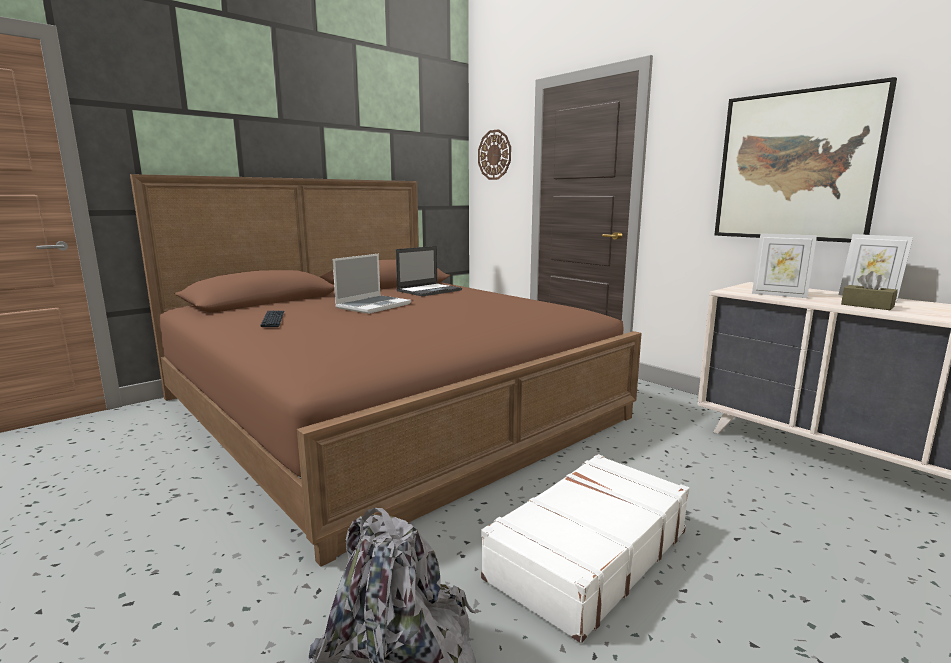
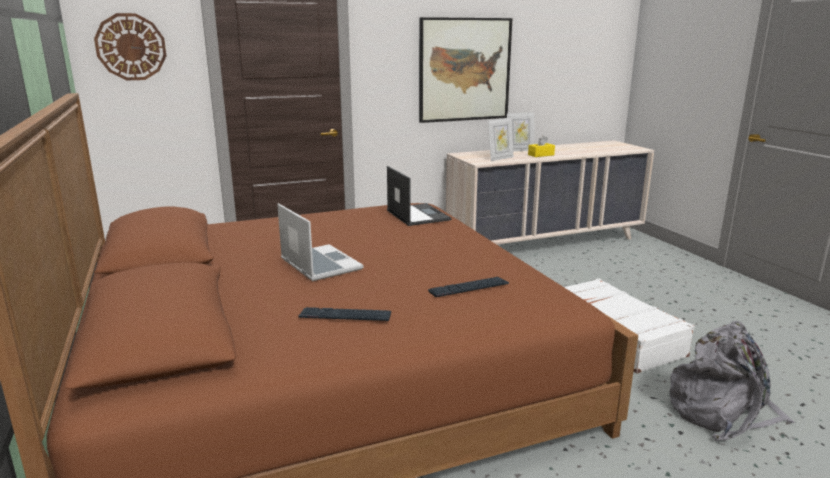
camera: 70 degrees left, 5 degrees up
laptop [396,246,462,296] -> laptop moved to [387,166,451,226]
brown tissue box [841,271,898,310] -> yellow tissue box [528,135,555,157]
none -> keyboard [428,277,509,297]

